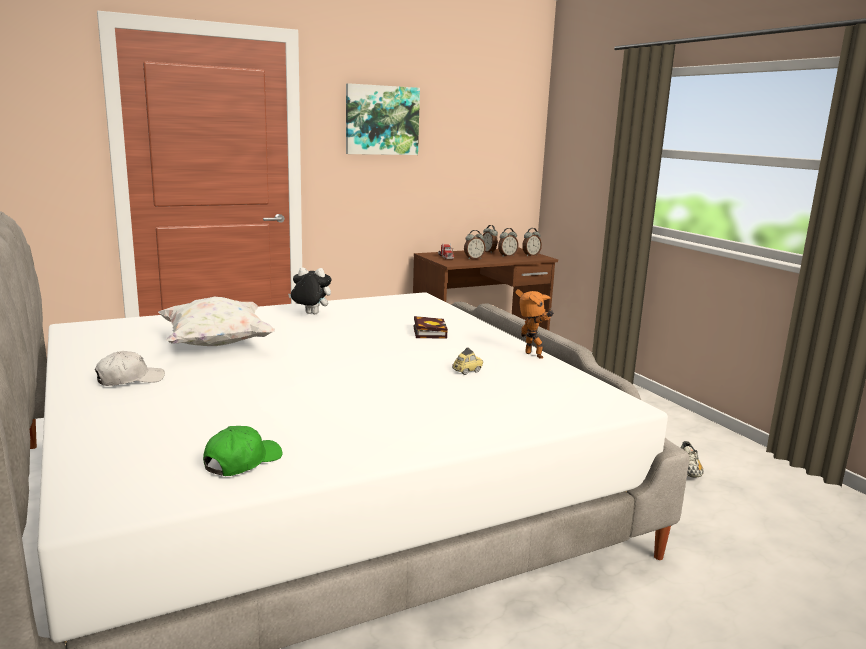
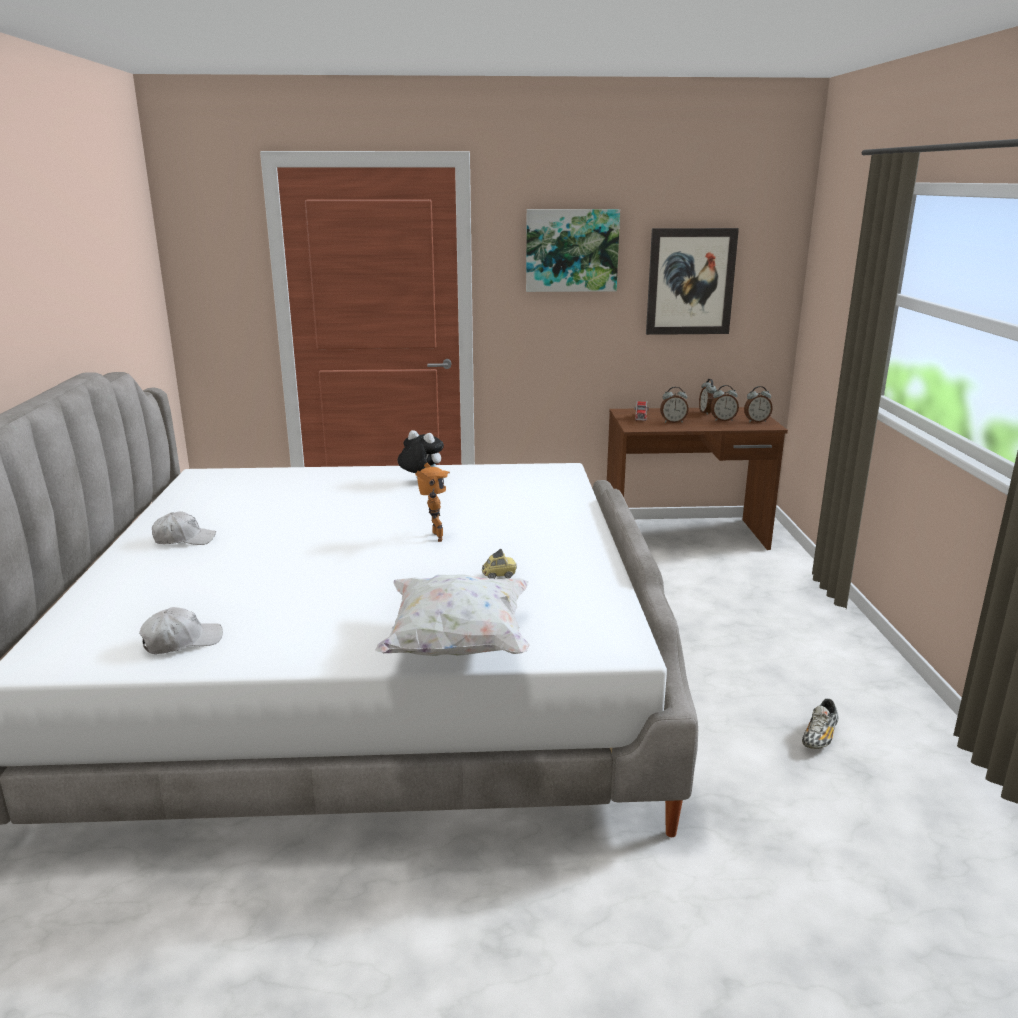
camera: 25 degrees right, 5 degrees up
white pillow [158,297,275,346] -> white pillow moved to [374,574,530,656]
green cap [203,426,283,476] -> white cap [139,607,223,654]
book [414,316,448,338] -> none
toy robot [515,289,554,359] -> toy robot moved to [415,463,450,542]
none -> picture [646,228,739,335]

